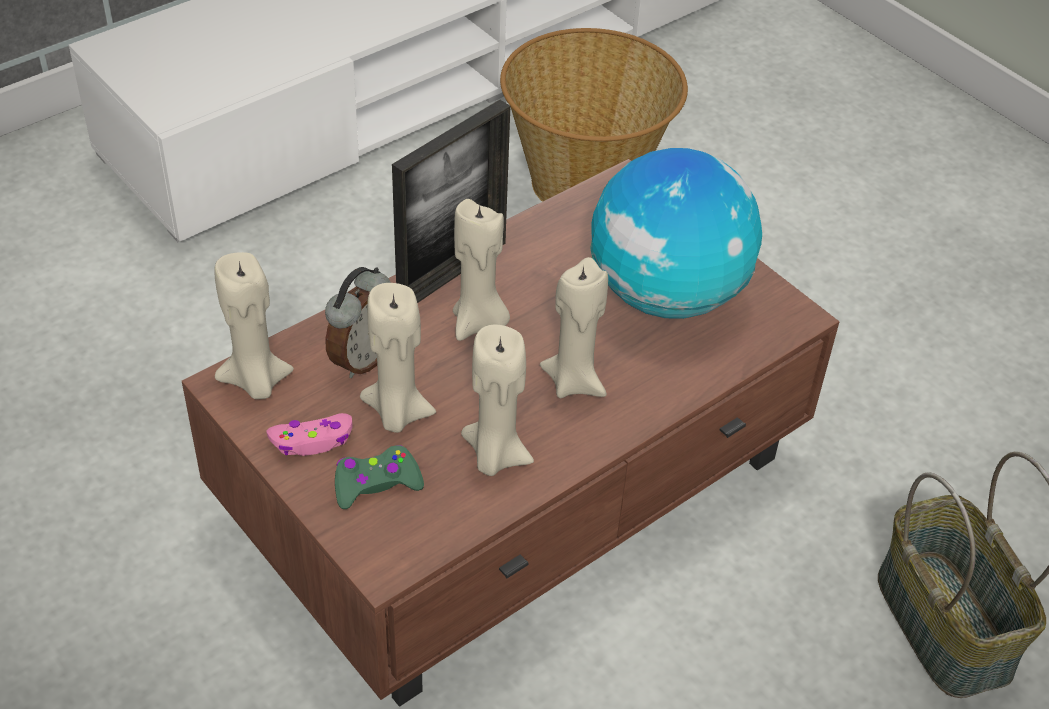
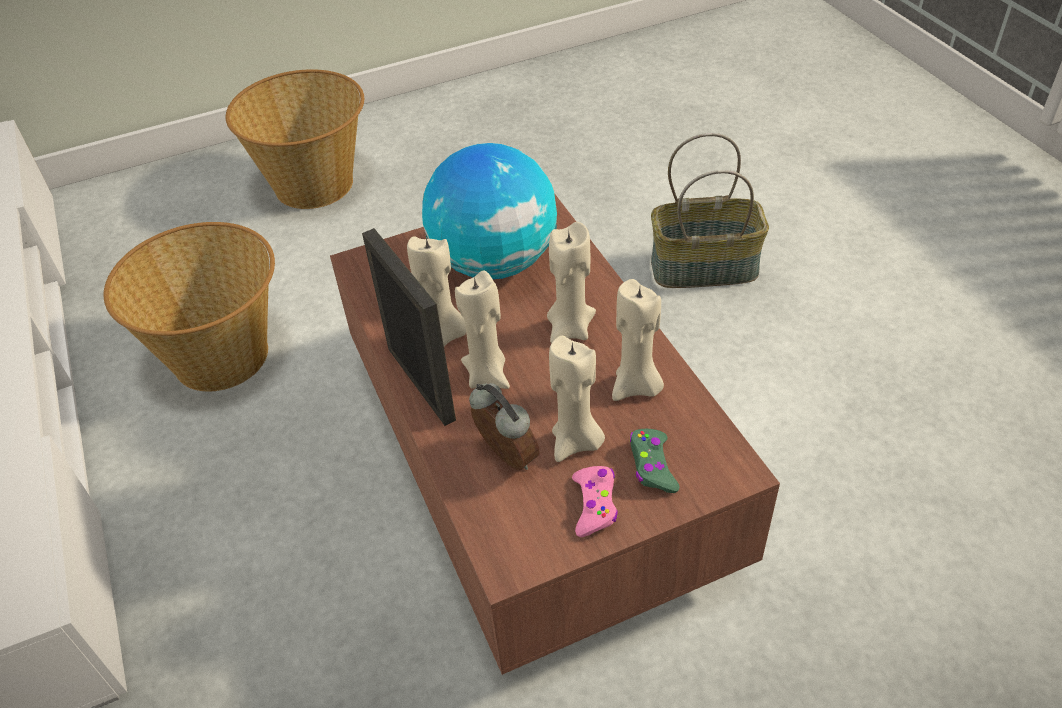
camera: 70 degrees left, 0 degrees up
beige candle [214,252,294,399] -> beige candle moved to [407,236,466,346]
none -> basket [226,69,364,209]

